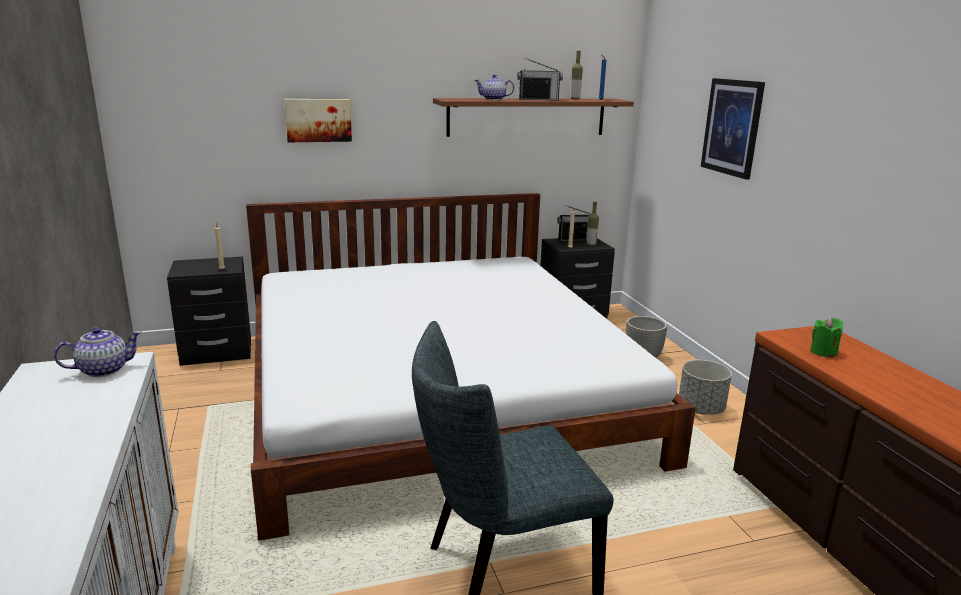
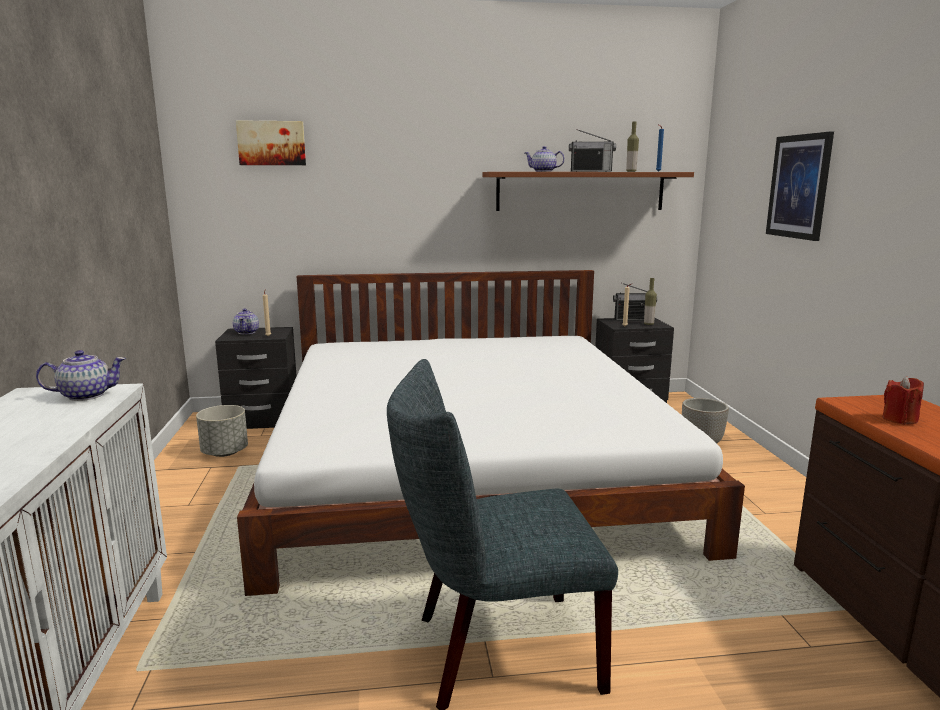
camera: 10 degrees right, 5 degrees down
picture [284,99,352,142] -> picture moved to [236,120,306,165]
grey planter [679,360,732,415] -> grey planter moved to [196,405,248,457]
green candle [810,317,843,358] -> red candle [882,376,924,425]
none -> teapot [233,309,259,334]

